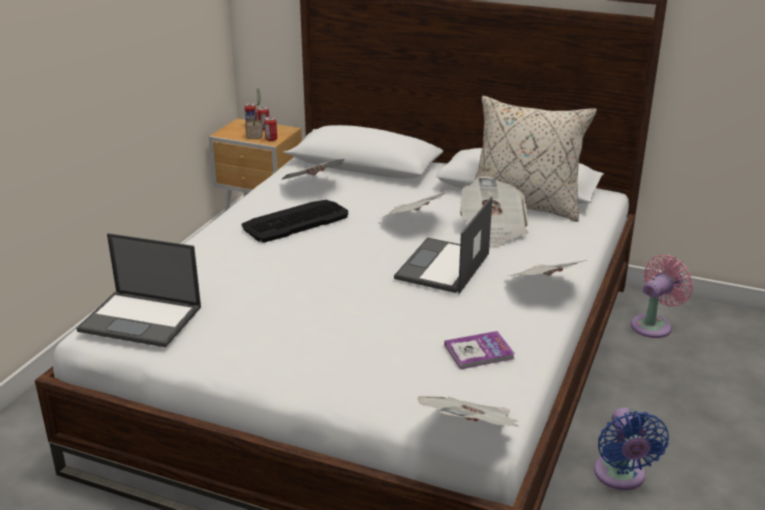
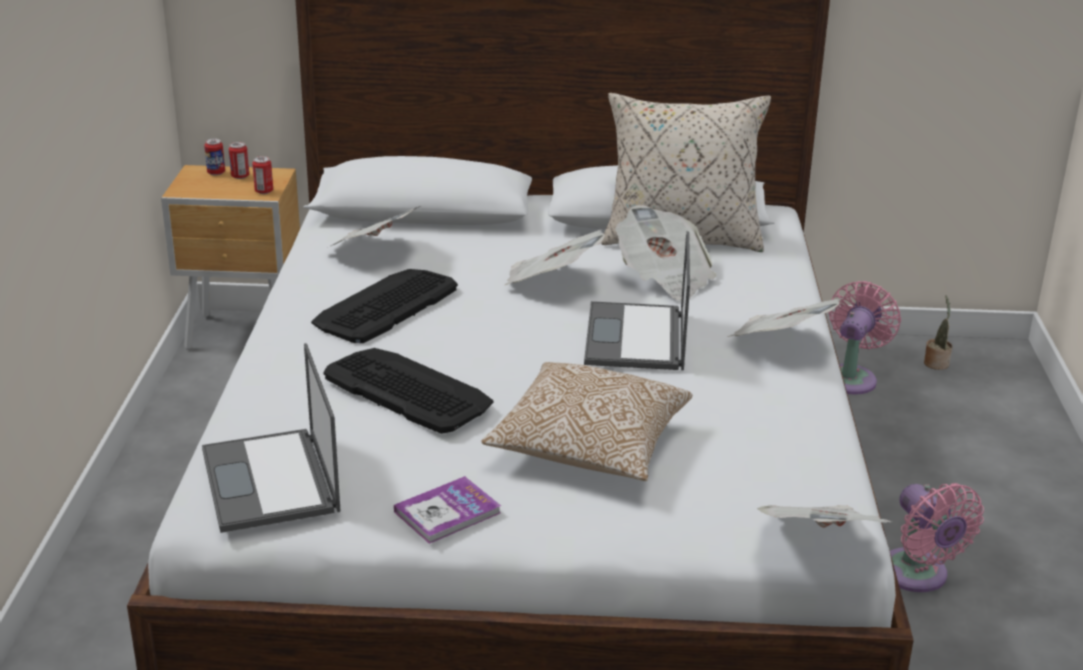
camera: 20 degrees left, 0 degrees up
laptop [77,233,201,348] -> laptop turned 75 degrees clockwise [202,343,340,533]
potted plant [245,88,263,139] -> potted plant moved to [924,295,952,370]
book [444,331,515,370] -> book moved to [394,476,501,544]
blue fan [594,407,669,490] -> pink fan [890,483,984,592]
none -> keyboard [323,348,494,434]
none -> pillow [482,362,692,481]

